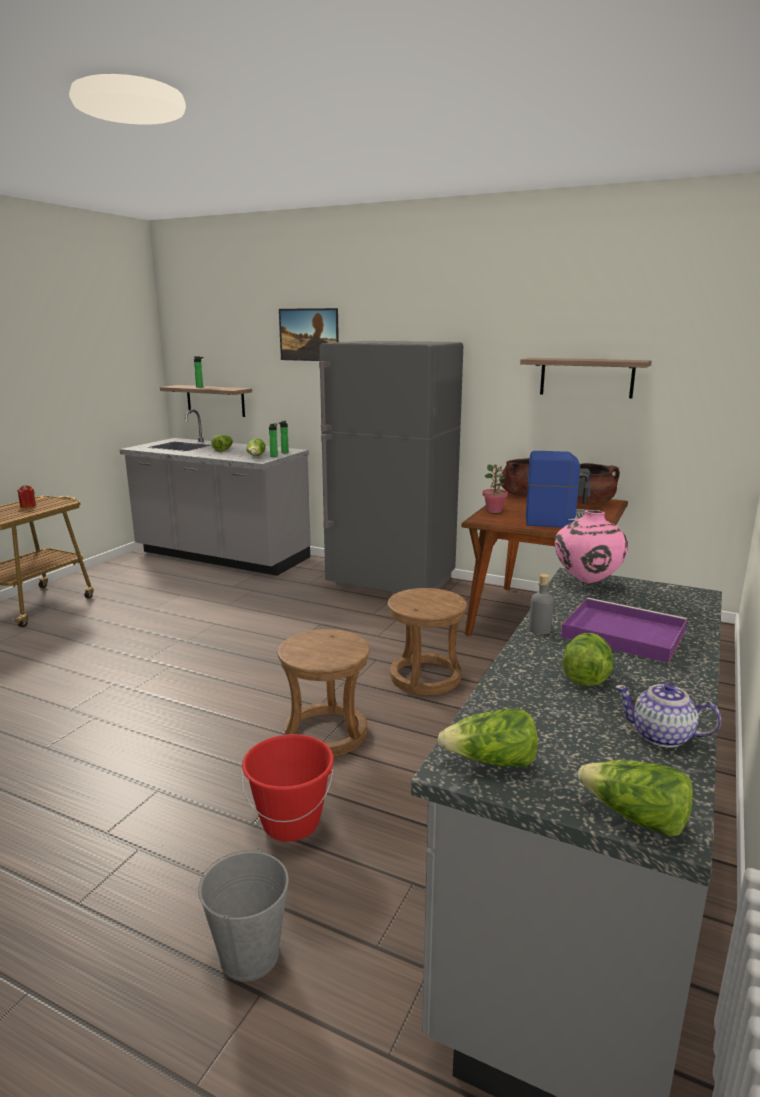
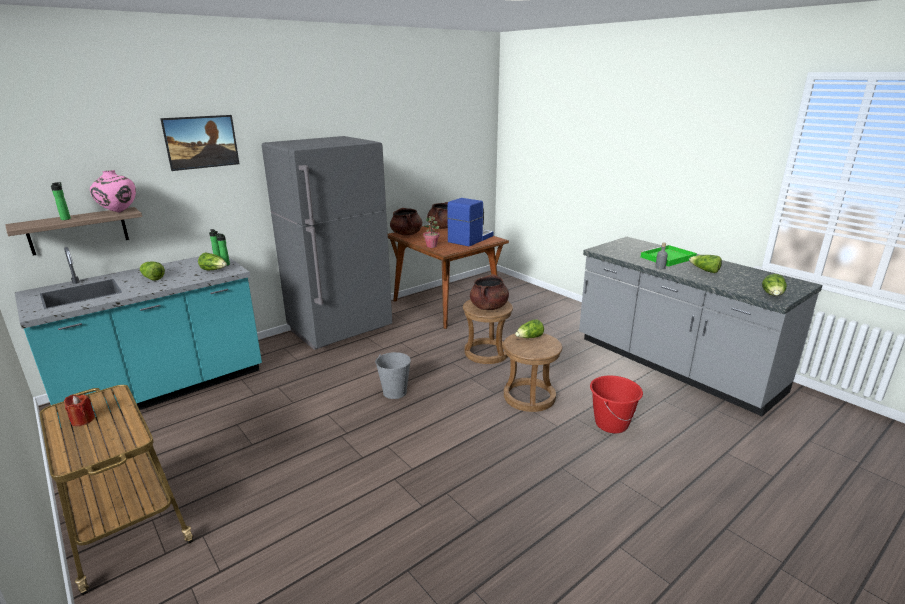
camera: 65 degrees left, 5 degrees up
grey counter [120,409,311,576] -> turquoise counter [15,247,262,432]
grey bucket [198,848,289,982] -> grey bucket moved to [375,352,411,399]
shelf [520,358,652,398] -> none
pink vase [555,510,628,584] -> pink vase moved to [90,170,136,212]
purple tray [561,598,687,663] -> green tray [640,245,697,267]
lettuce [578,760,693,837] -> lettuce moved to [515,319,544,338]
teapot [615,683,722,747] -> none
none -> brown cooking pot [470,274,509,310]

